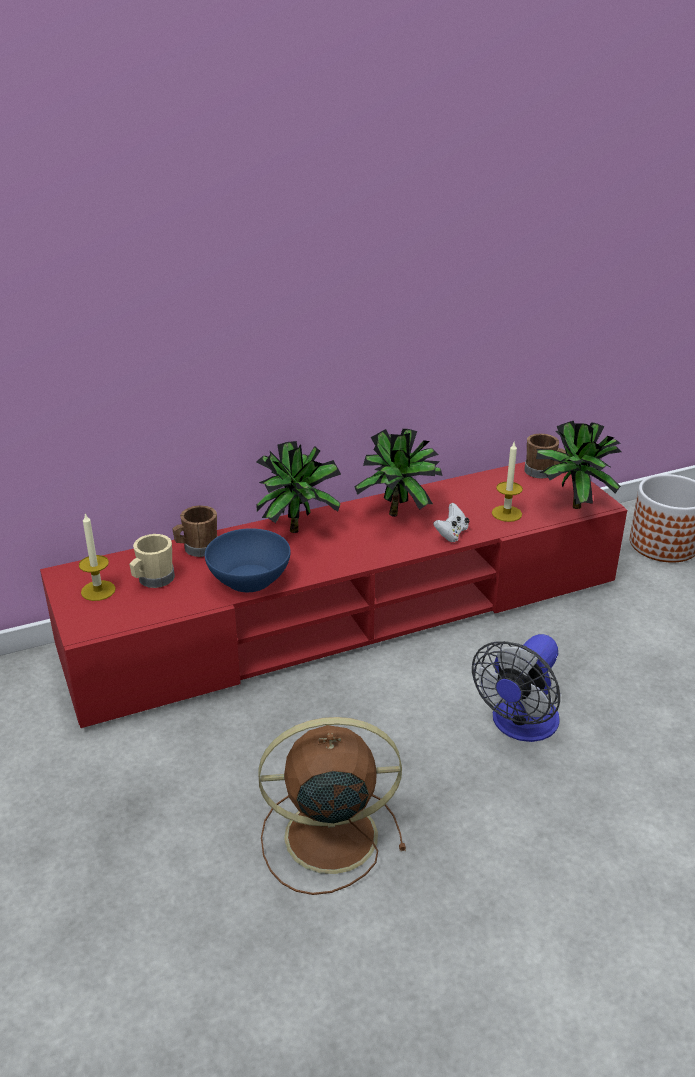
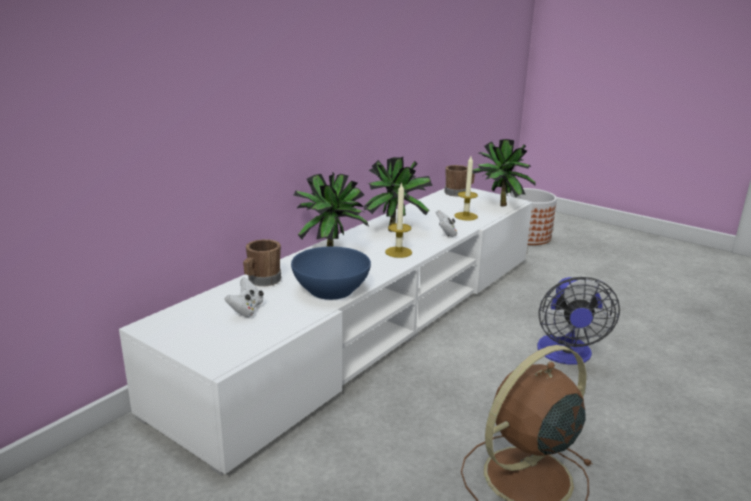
camera: 30 degrees left, 10 degrees down
red tv stand [40,462,627,728] -> white tv stand [119,188,533,476]
candle [79,512,116,601] -> candle moved to [385,182,412,258]
beige mug [129,534,175,588] -> white game controller [225,277,264,317]

